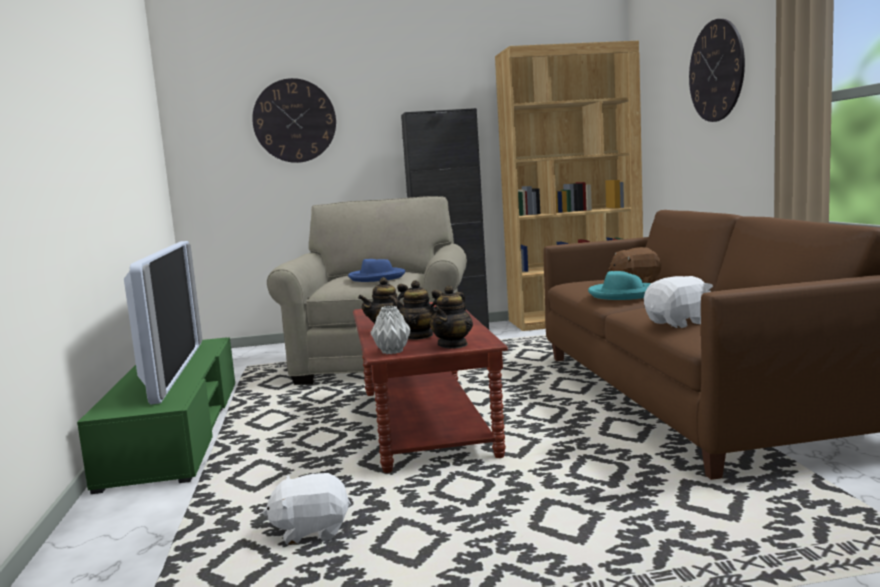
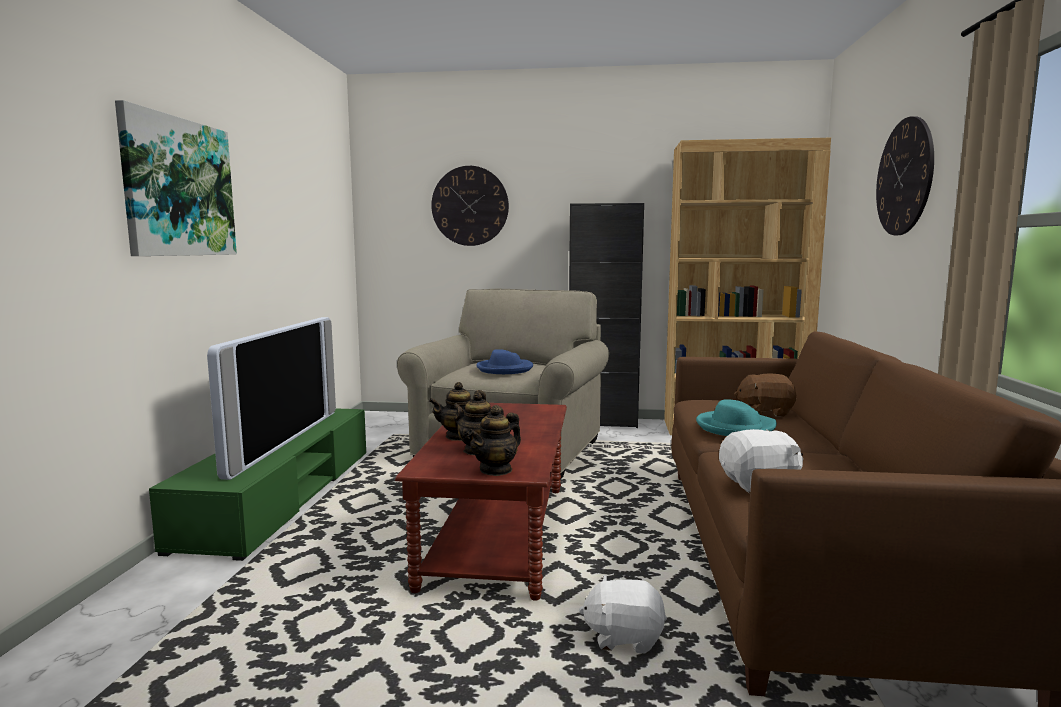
camera: 15 degrees right, 0 degrees up
white plush toy [263,473,351,545] -> white plush toy moved to [579,575,667,654]
grey vase [370,306,411,354] -> none
none -> picture [115,100,237,256]

